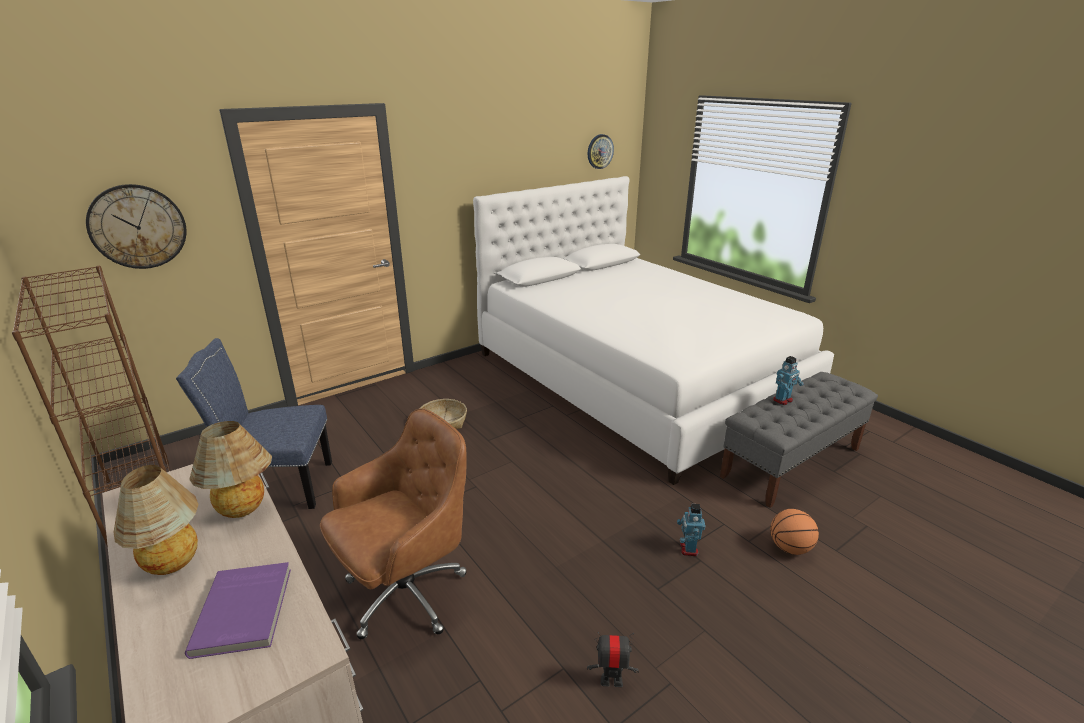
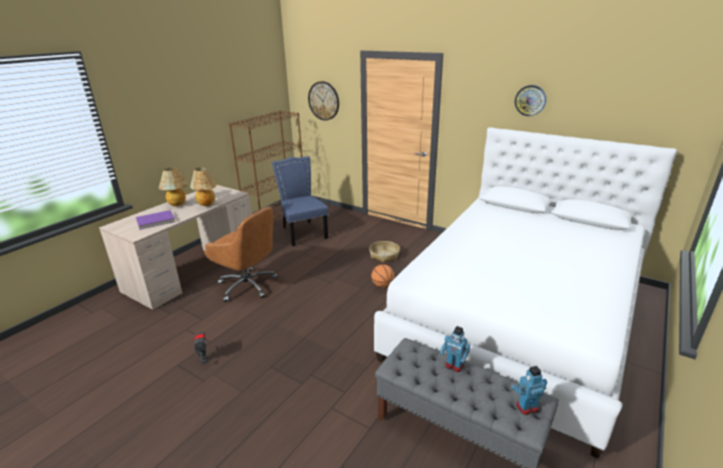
camera: 70 degrees right, 0 degrees up
wall clock [588,134,614,169] -> wall clock moved to [515,85,546,116]
toy robot [677,504,705,556] -> toy robot moved to [511,366,547,415]
basketball [770,509,819,555] -> basketball moved to [371,264,395,288]

